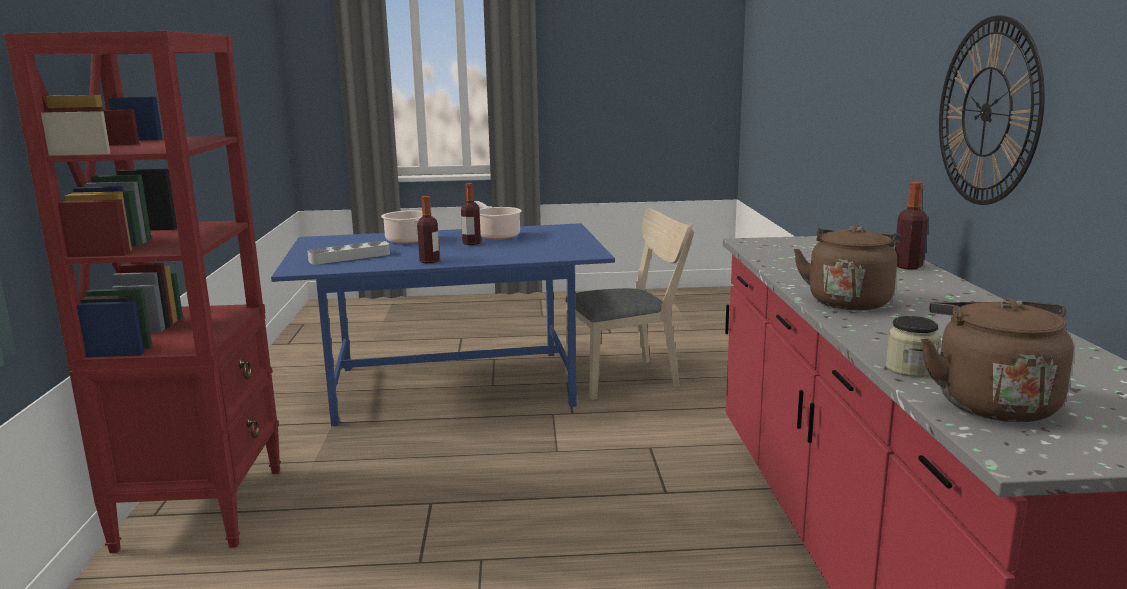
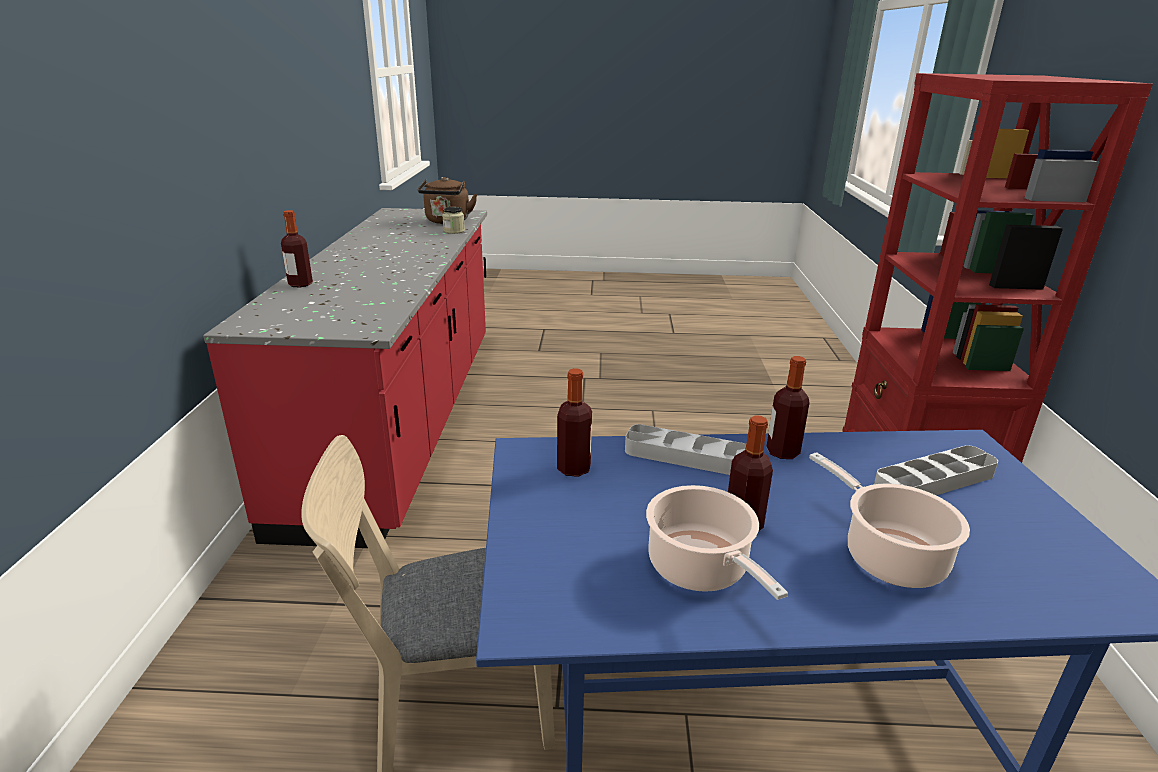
camera: 175 degrees left, 10 degrees up
brown kettle [794,225,900,310] -> none
wall clock [939,15,1045,205] -> none
none -> bottle [557,368,592,477]
none -> grey tray [625,424,746,475]

